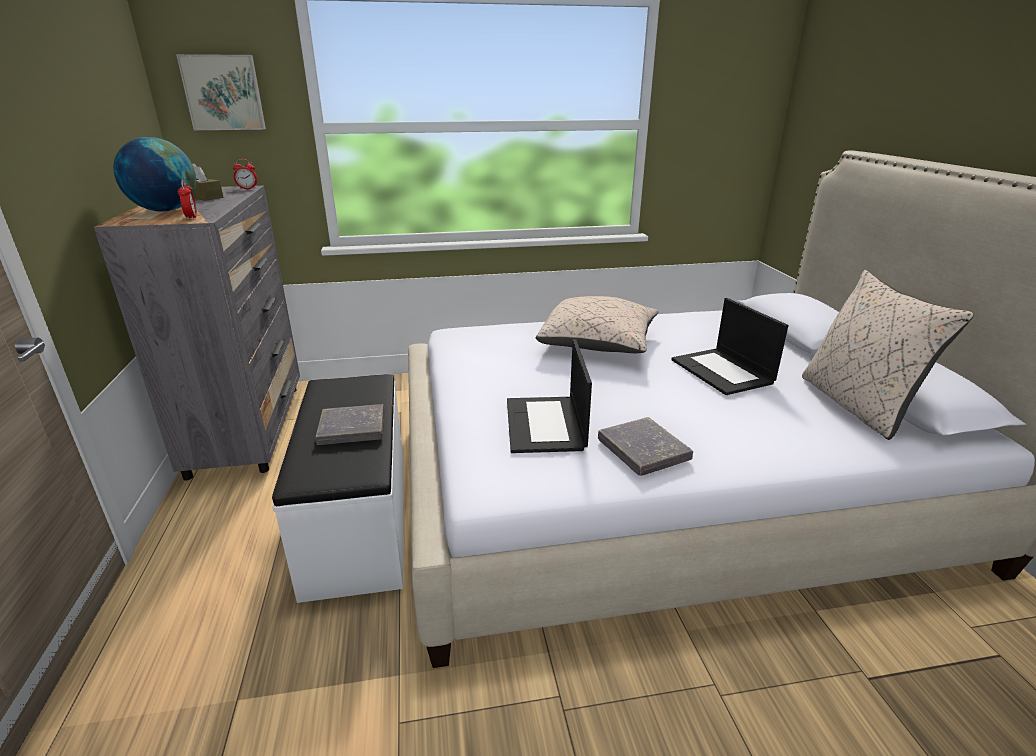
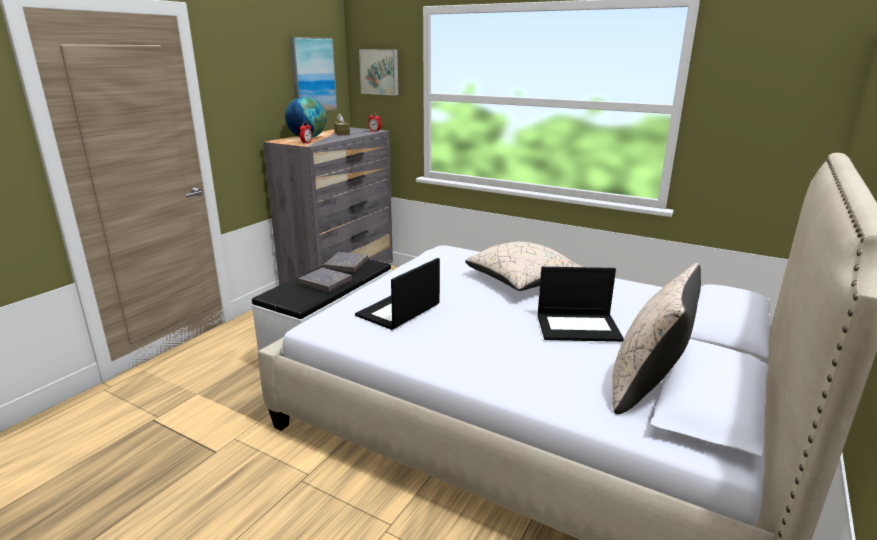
camera: 40 degrees right, 5 degrees down
grey book [598,417,693,476] -> grey book moved to [324,252,368,272]
laptop [671,298,789,395] -> laptop turned 105 degrees counterclockwise [537,267,624,342]
none -> picture [290,37,337,111]

